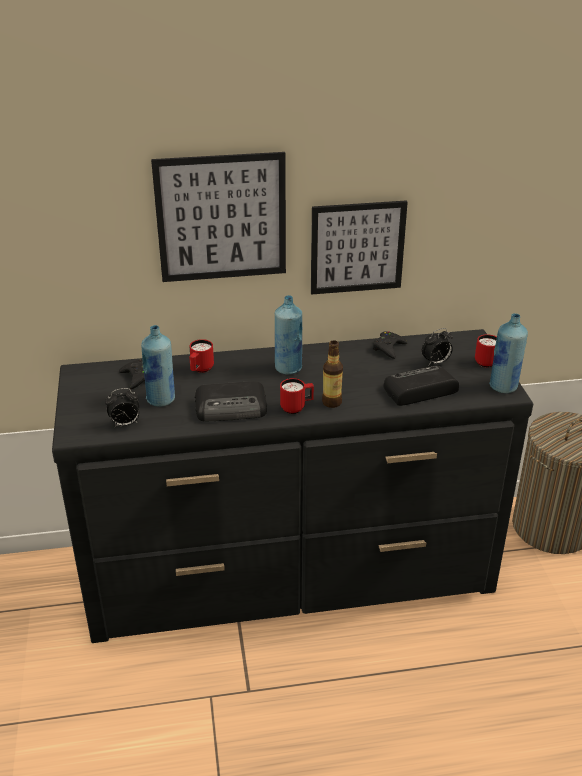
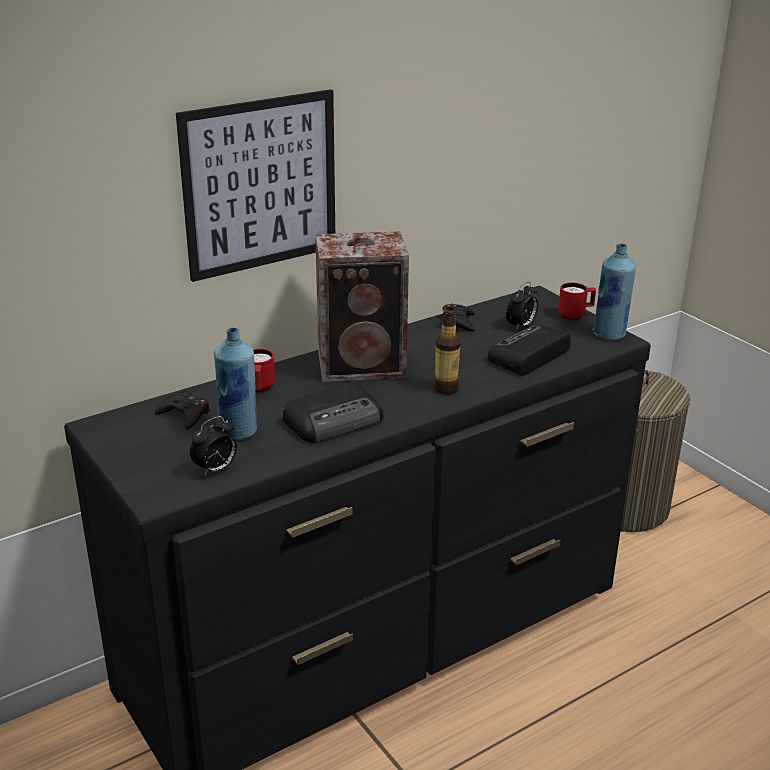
camera: 25 degrees left, 5 degrees down
blue bottle [275,295,302,375] -> speaker [315,231,409,382]
red mug [280,378,314,414] -> none
picture [311,200,408,295] -> none

